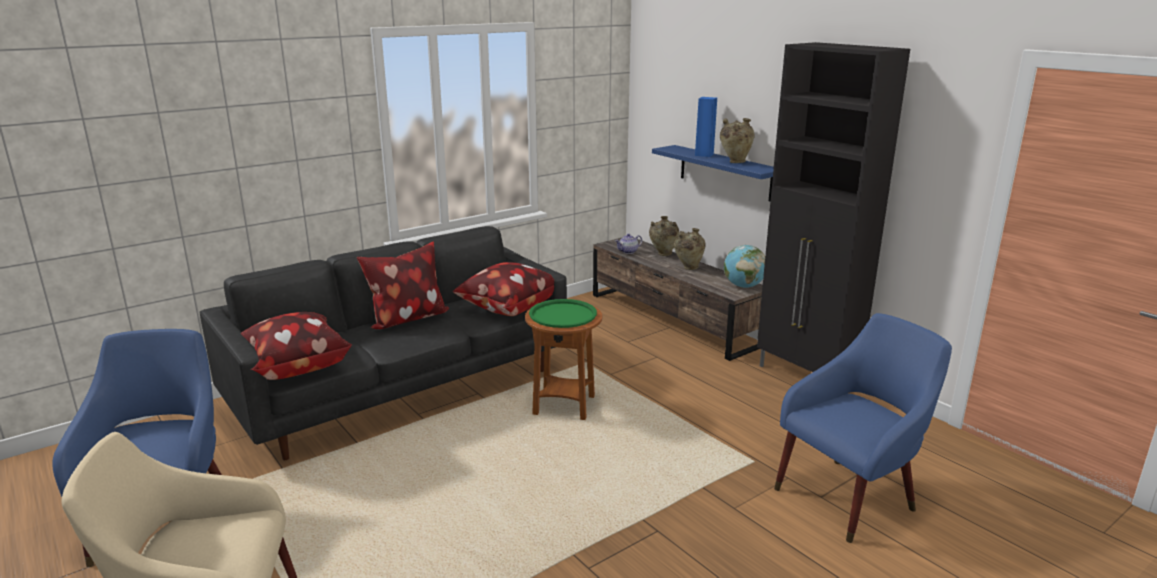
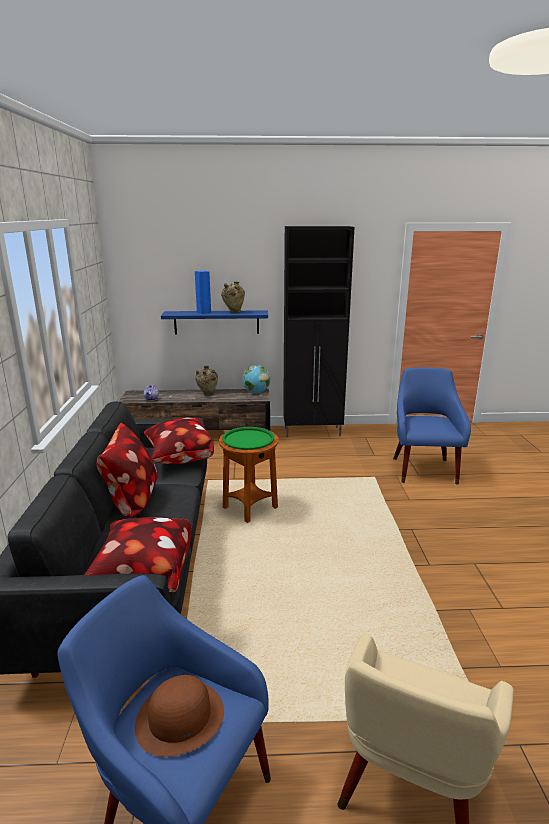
camera: 55 degrees left, 0 degrees up
beige vase [649,216,679,256] -> none
none -> brown hat [135,675,224,757]

